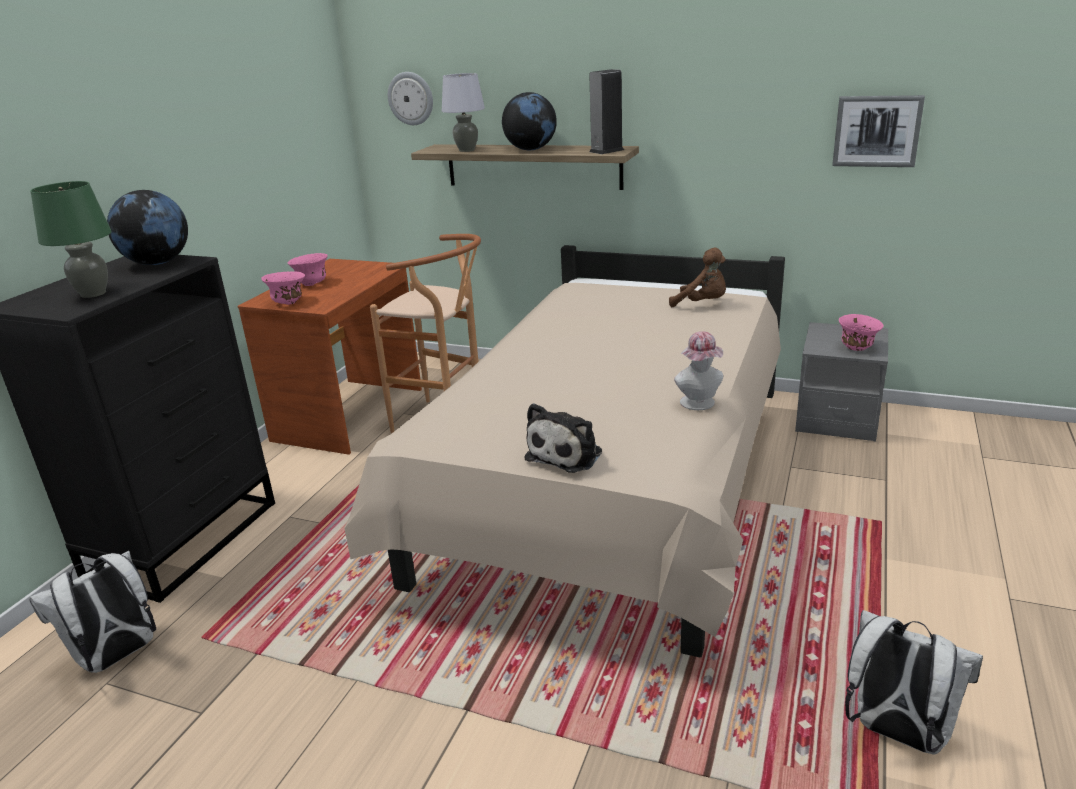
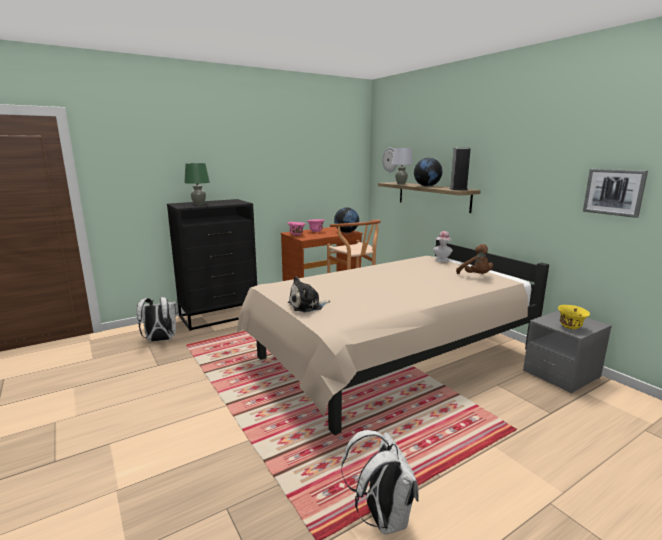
camera: 35 degrees right, 10 degrees down
globe [107,190,188,265] -> globe moved to [334,207,359,233]
hat [674,331,723,410] -> hat moved to [433,231,453,262]
pink bowl [839,314,883,351] -> yellow bowl [558,305,590,329]

